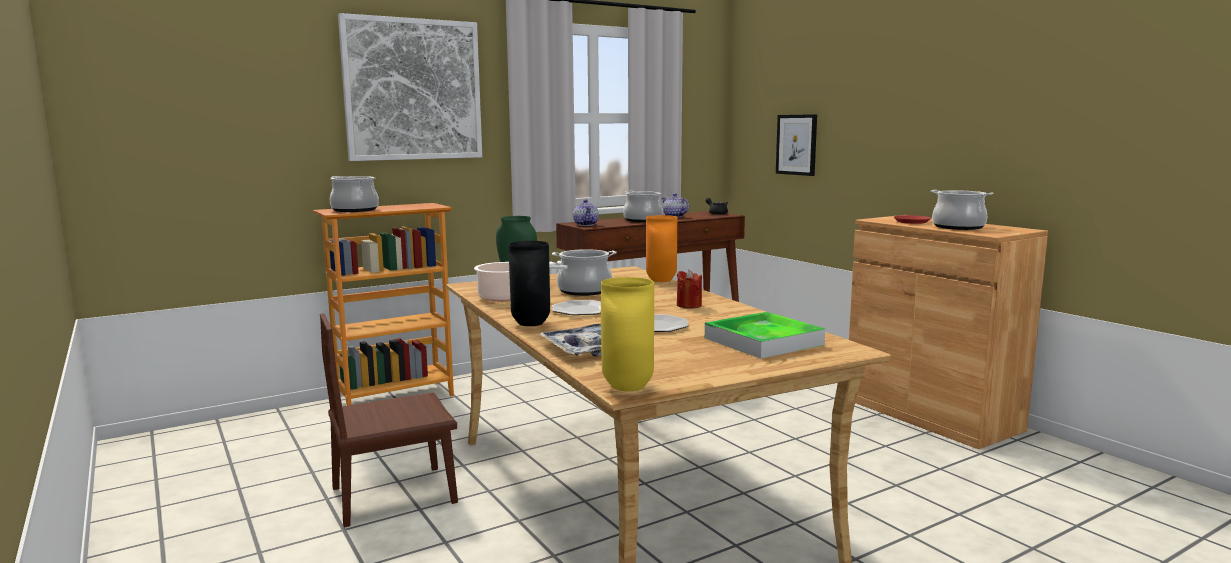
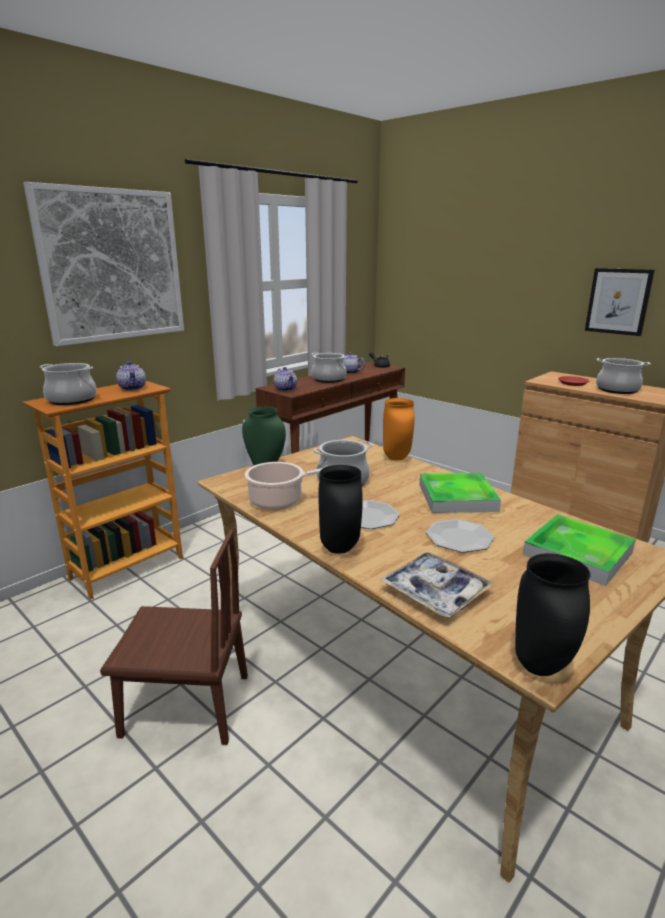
camera: 15 degrees left, 10 degrees up
brown chair [320,313,458,528] -> brown chair turned 135 degrees counterclockwise [100,530,248,745]
yellow vase [601,277,654,391] -> black vase [515,553,591,676]
red candle [677,269,702,309] -> tray [419,473,501,513]
picture [776,114,817,176] -> picture moved to [585,268,655,336]
none -> teapot [116,361,146,391]

